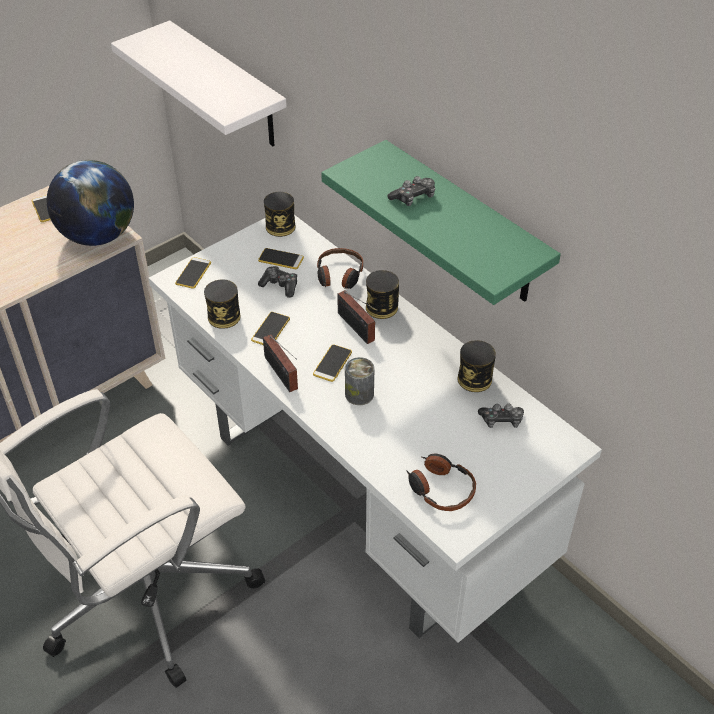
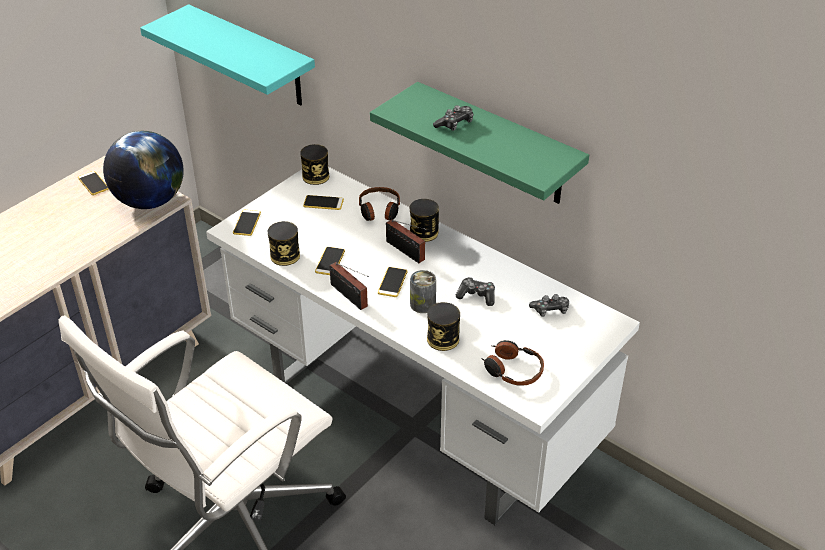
camera: 10 degrees left, 5 degrees down
white shelf [111,20,287,146] -> turquoise shelf [140,4,315,106]
game controller [258,266,297,298] -> game controller moved to [456,277,495,306]
can [457,340,496,392] -> can moved to [427,302,460,351]

